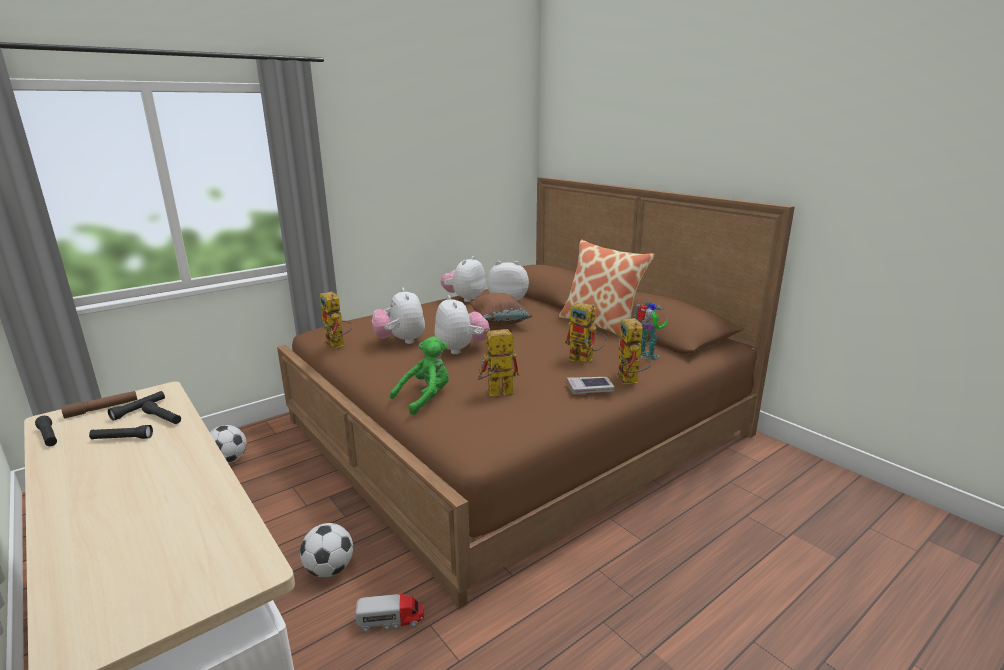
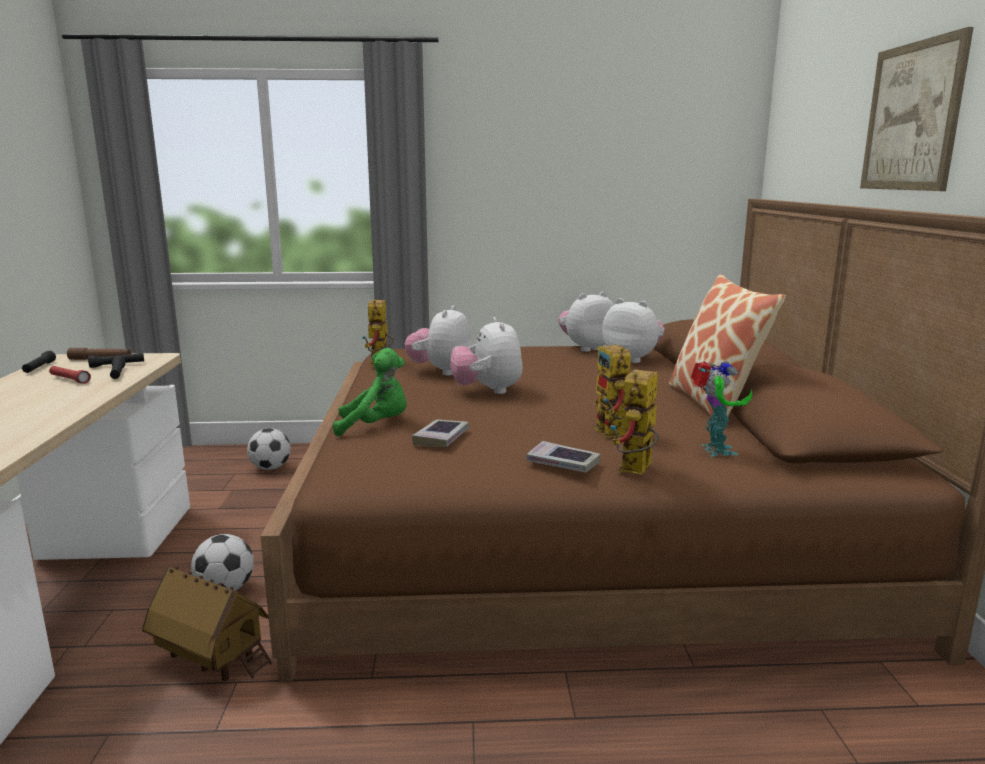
camera: 35 degrees right, 5 degrees down
black flashlight [89,425,153,439] -> red flashlight [49,366,91,384]
toy truck [355,594,424,632] -> toy house [142,566,272,681]
plush toy [435,295,490,354] -> plush toy turned 150 degrees clockwise [450,317,523,394]
brown pillow [470,293,533,326] -> none
toy robot [477,329,520,396] -> book [412,419,469,447]
none -> picture [860,27,974,191]

